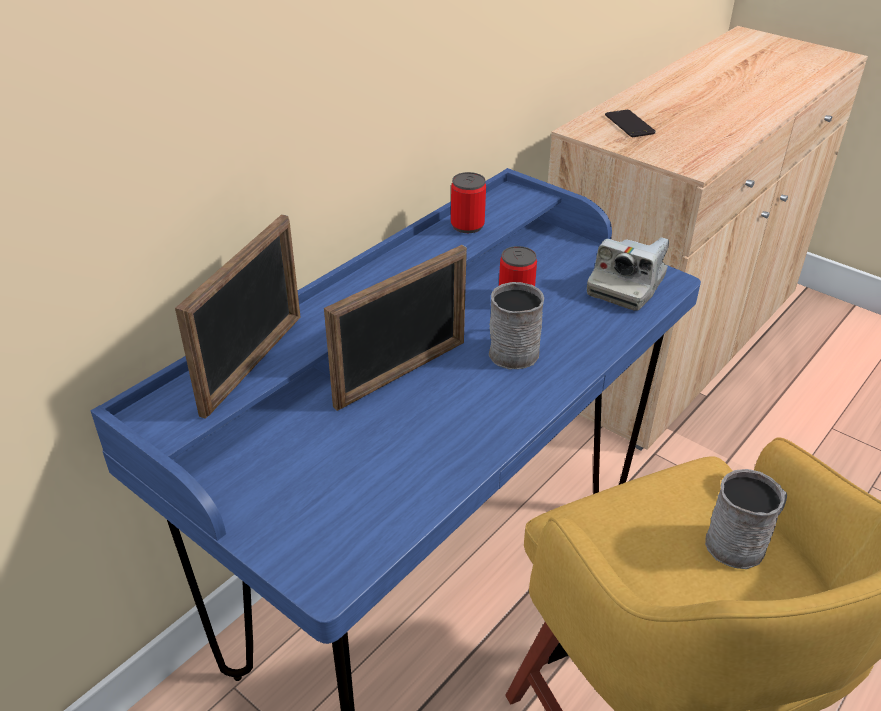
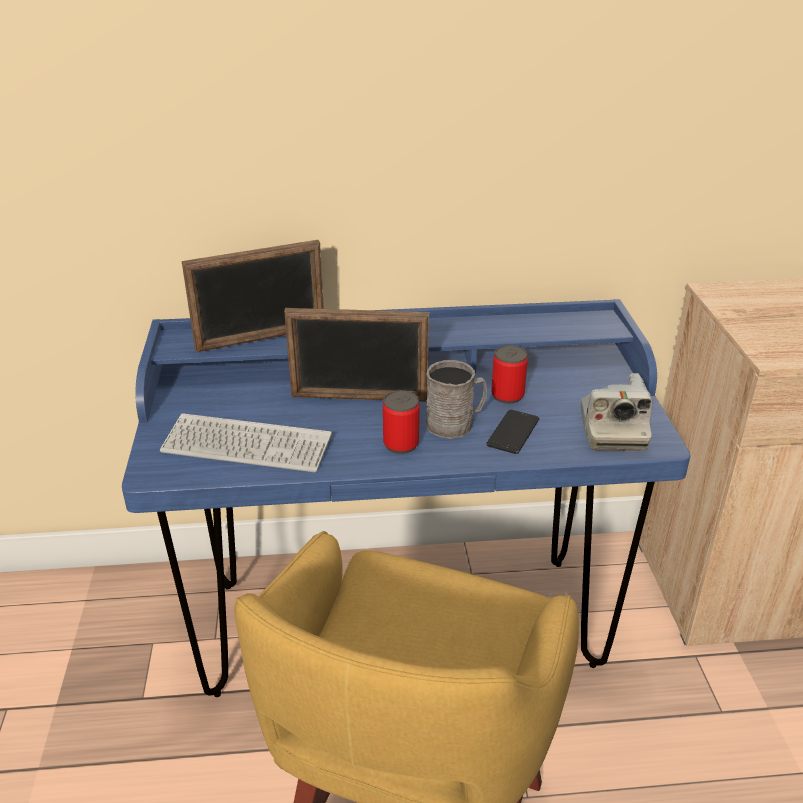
camera: 45 degrees right, 5 degrees down
can [451,172,486,233] -> can moved to [383,390,420,454]
camera [587,237,669,311] -> camera turned 75 degrees counterclockwise [581,373,652,451]
phone [605,110,656,137] -> phone moved to [487,410,539,454]
grey mug [705,469,787,569] -> none
none -> keyboard [160,413,332,472]

